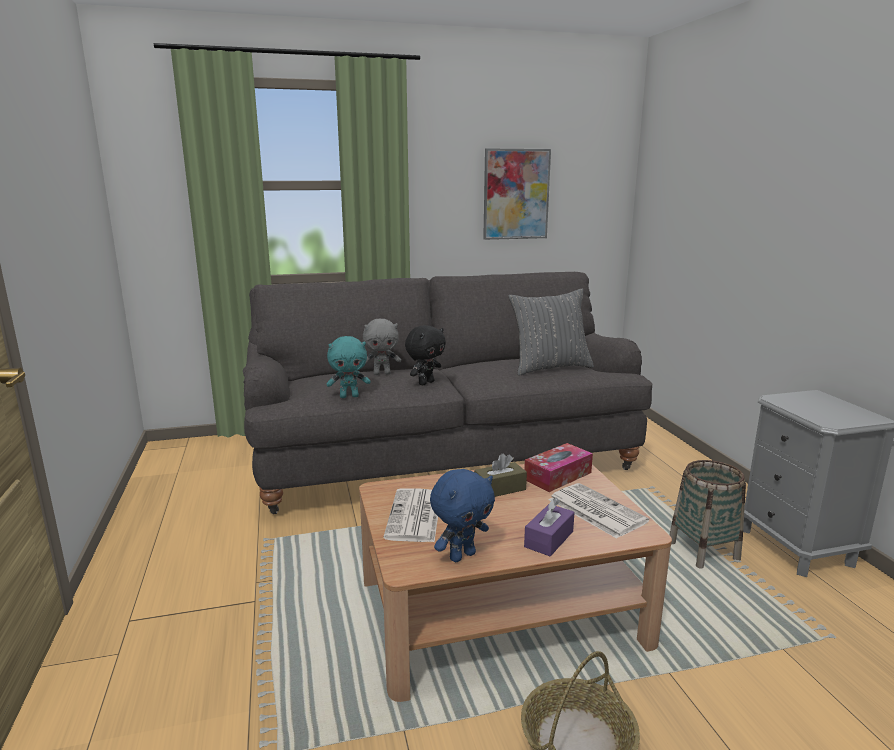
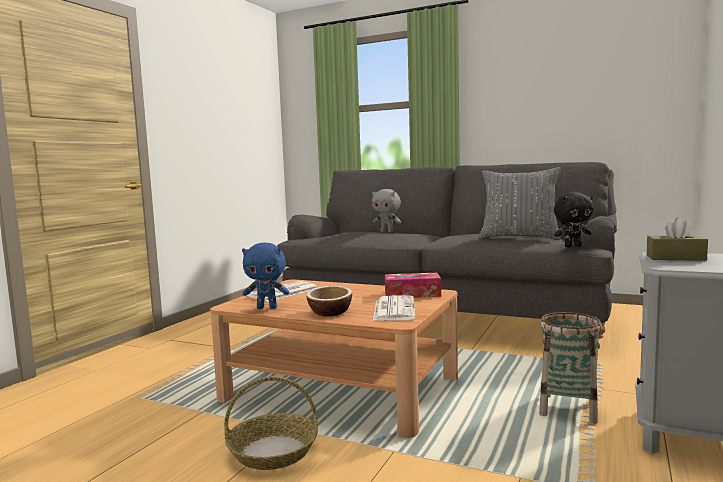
camera: 40 degrees right, 10 degrees down
turquoise plush toy [327,336,370,398] -> none
black plush toy [405,325,446,385] -> black plush toy moved to [554,192,593,247]
brown tissue box [474,453,527,497] -> brown tissue box moved to [647,217,708,261]
picture [483,148,551,240] -> none
purple tissue box [524,498,575,556] -> bowl [306,286,352,316]

